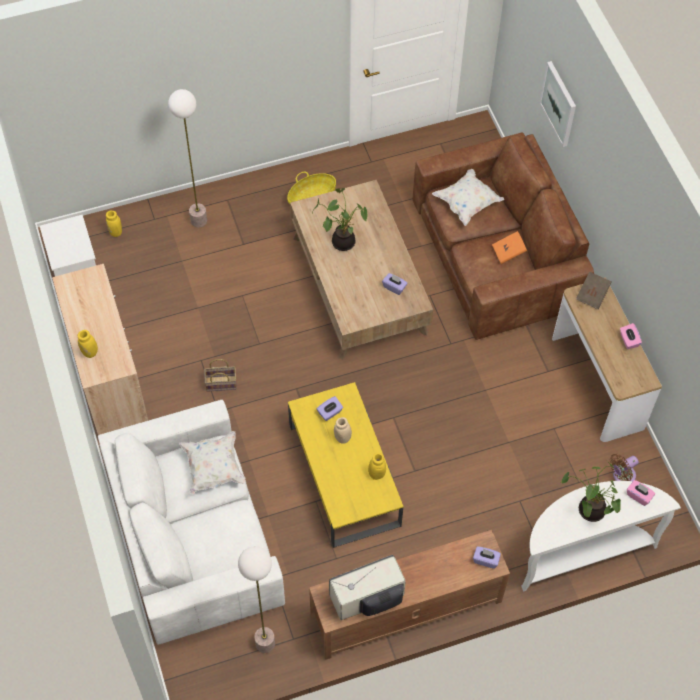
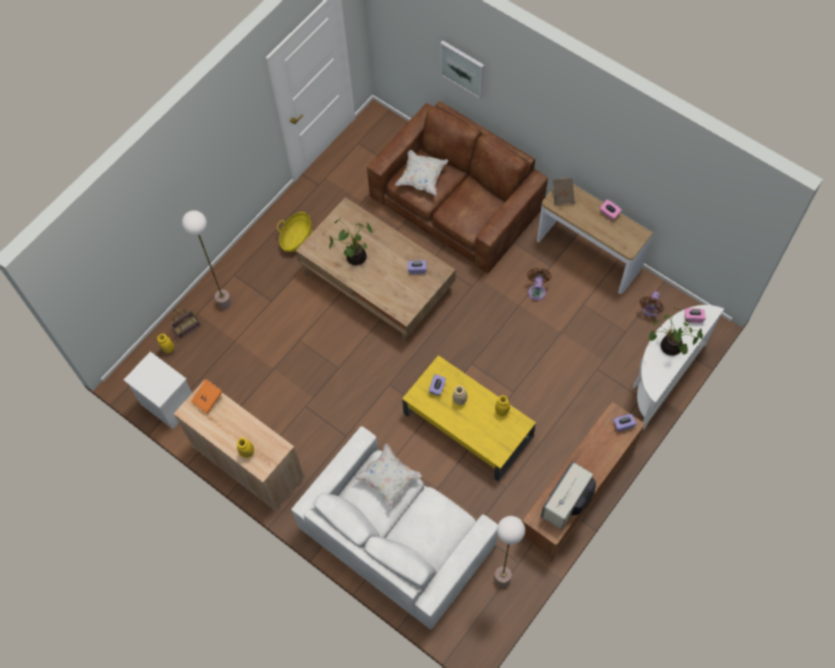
camera: 30 degrees left, 5 degrees up
basket [204,359,237,392] -> basket moved to [170,309,201,339]
orange book [492,231,527,264] -> orange book moved to [191,379,223,414]
none -> brown fan [527,268,552,301]

